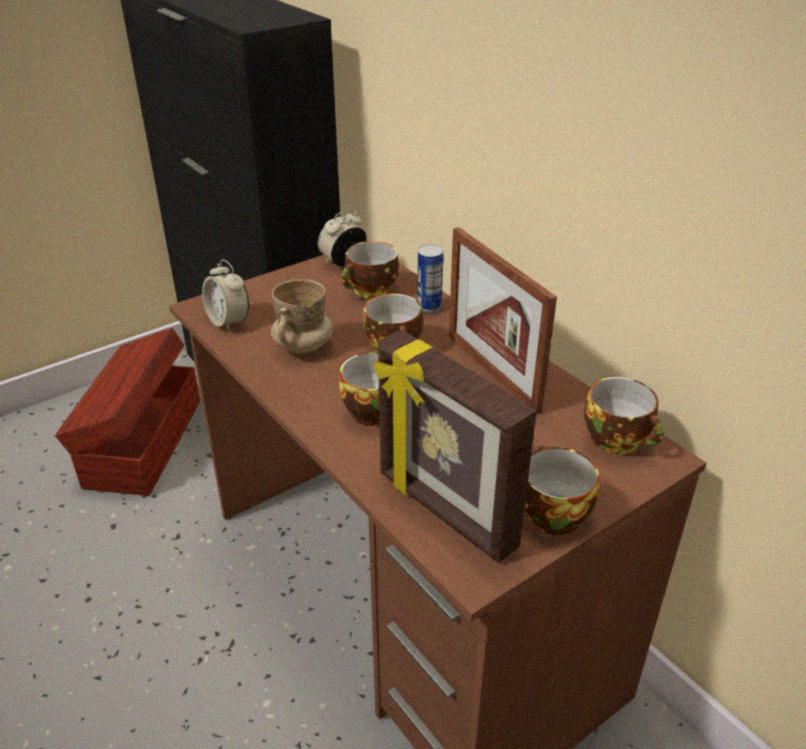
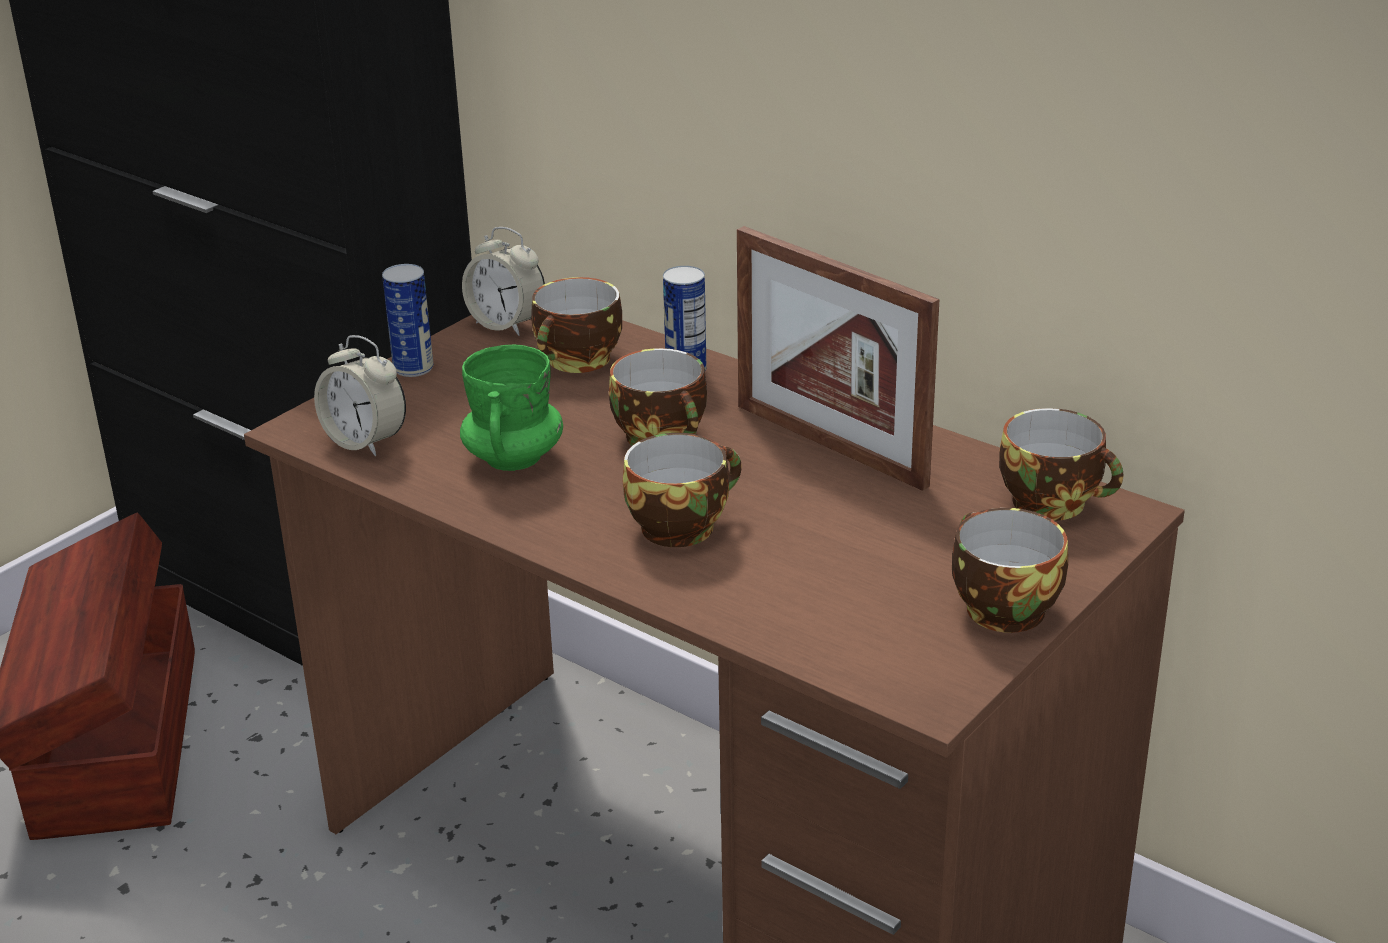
camera: 15 degrees left, 5 degrees down
beige mug [271,279,333,355] -> green mug [460,345,563,471]
alarm clock [318,209,367,266] -> alarm clock turned 90 degrees counterclockwise [462,227,545,336]
picture frame [374,330,537,563] -> none
none -> can [382,264,434,377]

